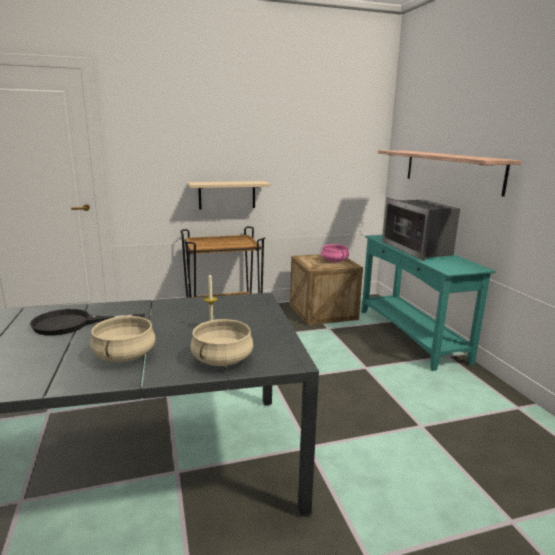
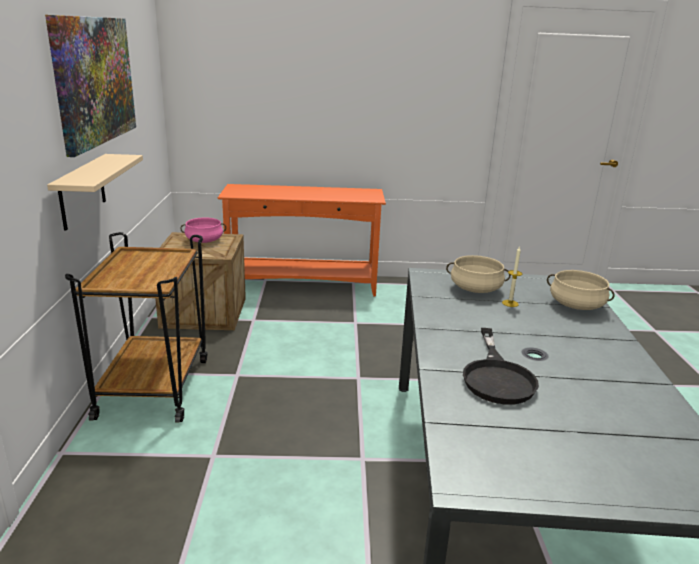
camera: 75 degrees left, 5 degrees up
beige cooking pot [90,316,156,362] -> beige cooking pot moved to [446,255,511,293]
turquoise console table [361,235,496,371] -> orange console table [218,184,386,296]
shelf [378,150,521,197] -> none
microwave [382,198,460,261] -> none
none -> picture [45,15,136,157]

